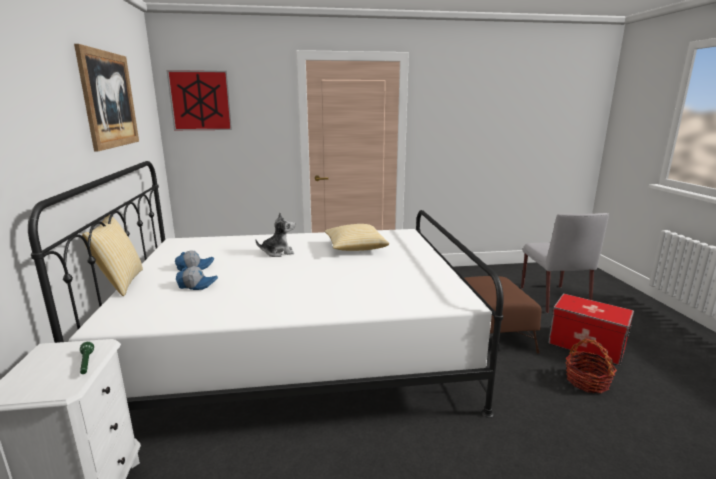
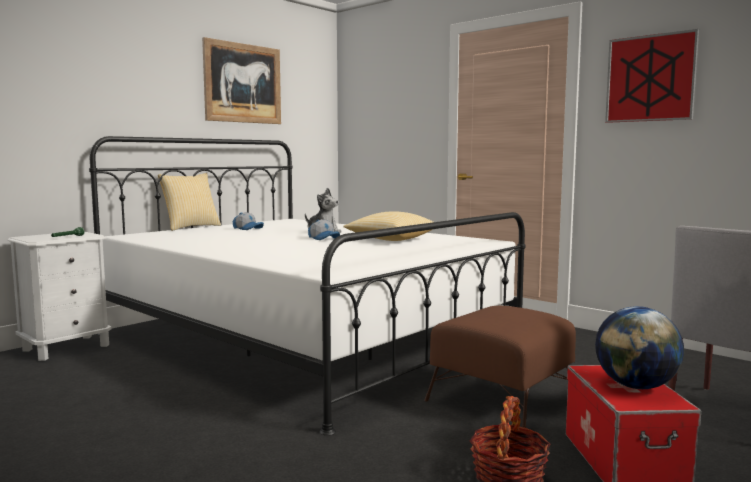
camera: 50 degrees right, 10 degrees down
picture [166,70,232,130] -> picture moved to [605,29,699,123]
cap [176,266,218,290] -> cap moved to [308,219,340,240]
none -> globe [595,306,684,389]

